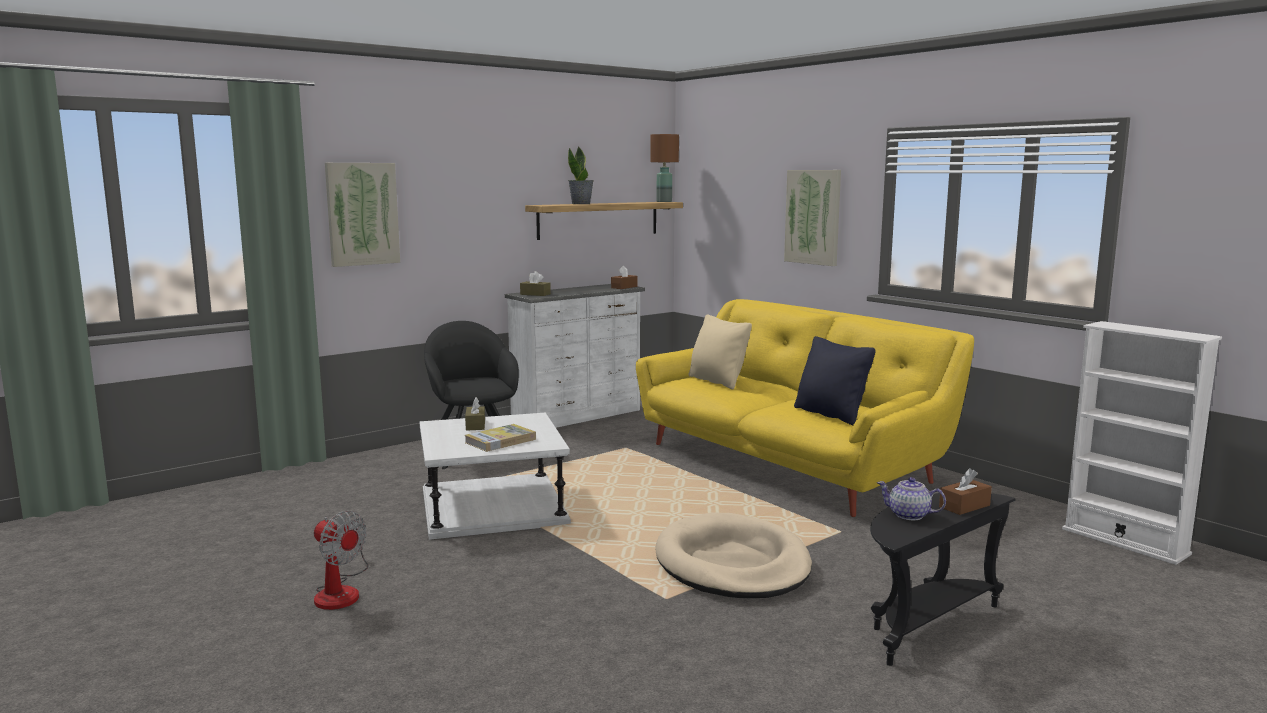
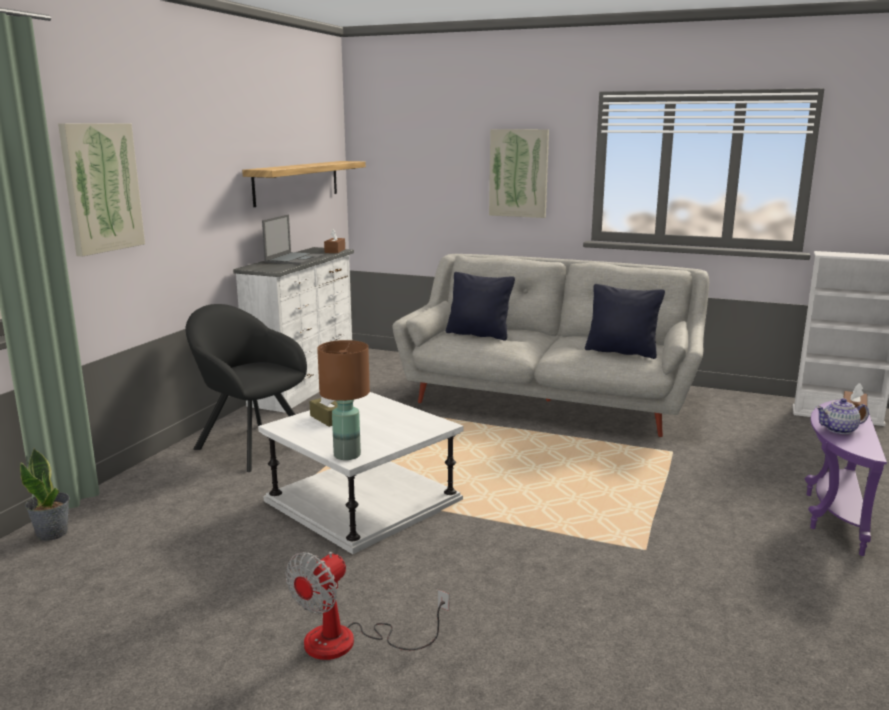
camera: 30 degrees left, 5 degrees up
fan [314,511,368,610] -> fan turned 120 degrees clockwise [285,552,449,660]
book [465,424,536,452] -> none
brown tissue box [520,271,551,296] -> none
potted plant [568,147,594,204] -> potted plant moved to [20,448,70,541]
yellow sofa [636,299,974,517] -> grey sofa [393,254,709,437]
brown table lamp [650,134,679,202] -> brown table lamp moved to [317,340,370,460]
beige dog bed [655,513,812,598] -> none
beige pillow [689,314,752,389] -> black pillow [446,272,515,341]
black side table [870,493,1016,666] -> purple side table [805,399,887,556]
none -> laptop [262,215,324,265]

